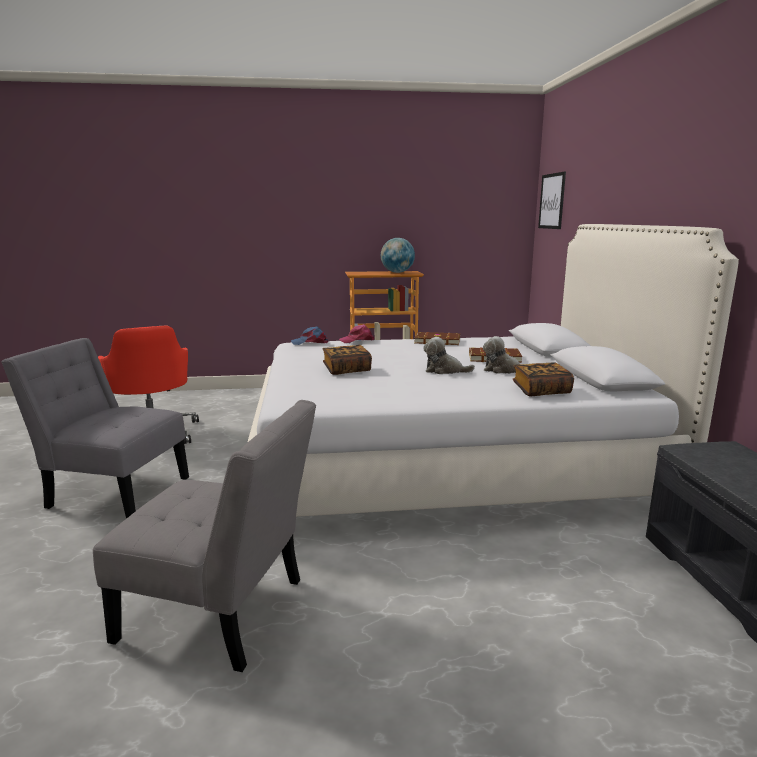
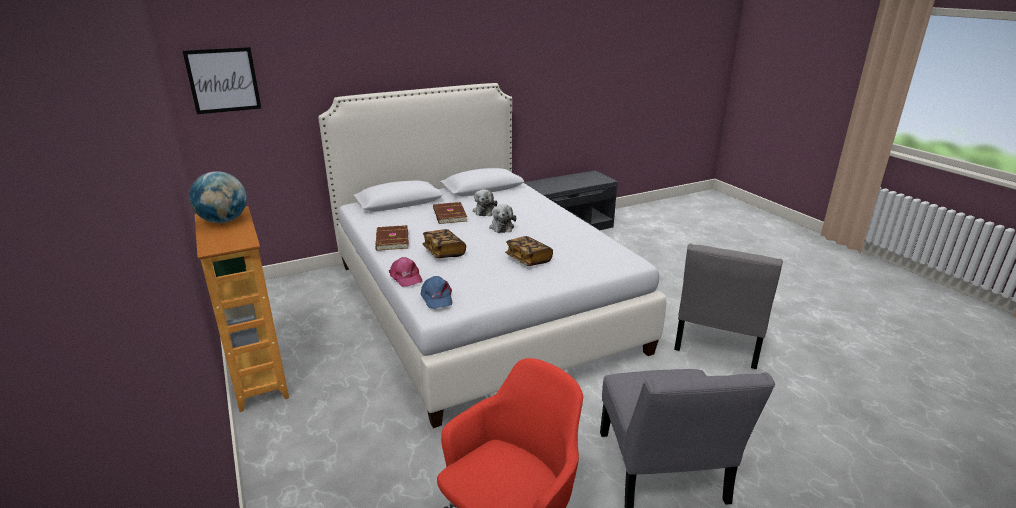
camera: 110 degrees left, 10 degrees up
grey chair [93,400,316,672] -> grey chair turned 150 degrees counterclockwise [674,243,783,369]
book [513,362,574,396] -> book moved to [423,229,466,258]

